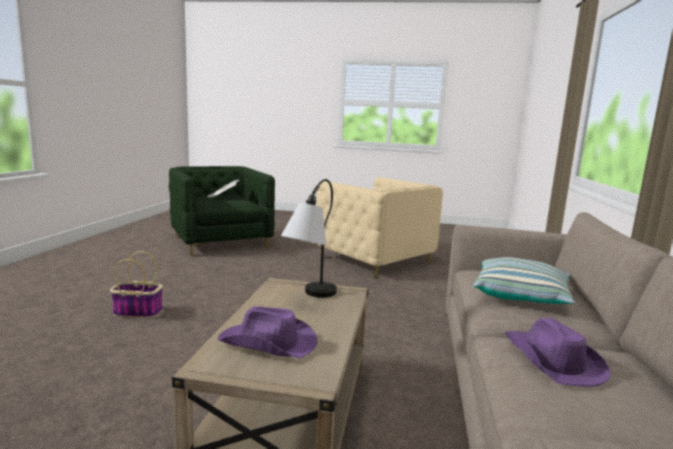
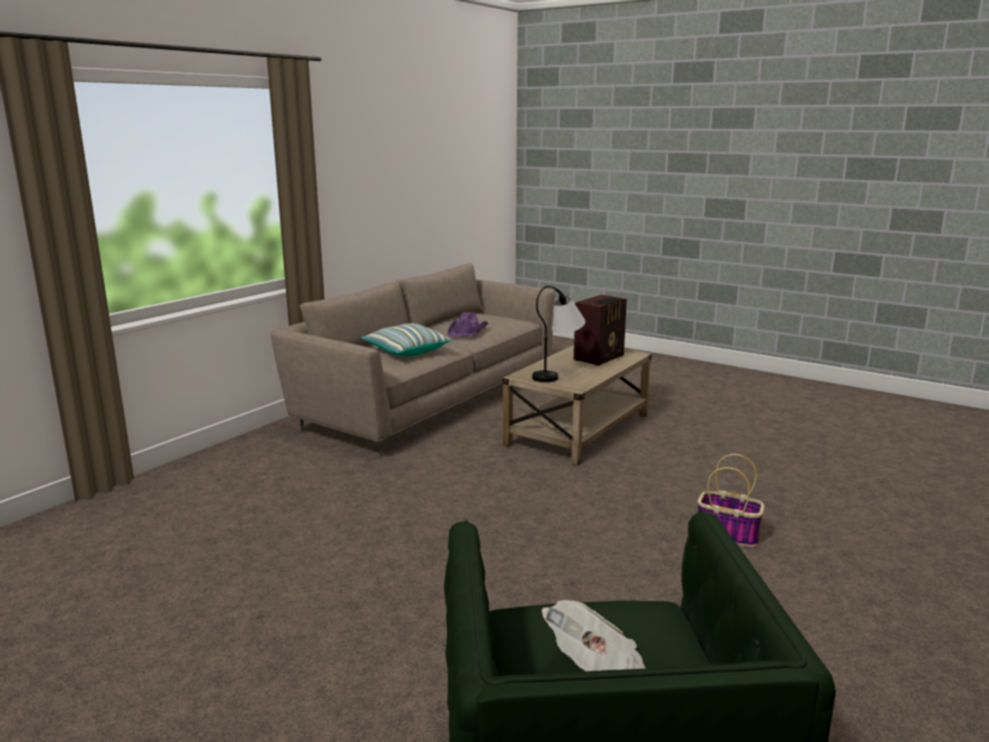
camera: 155 degrees left, 5 degrees up
purple hat [217,306,317,358] -> radio [574,295,627,366]
beige armchair [316,177,443,279] -> none

